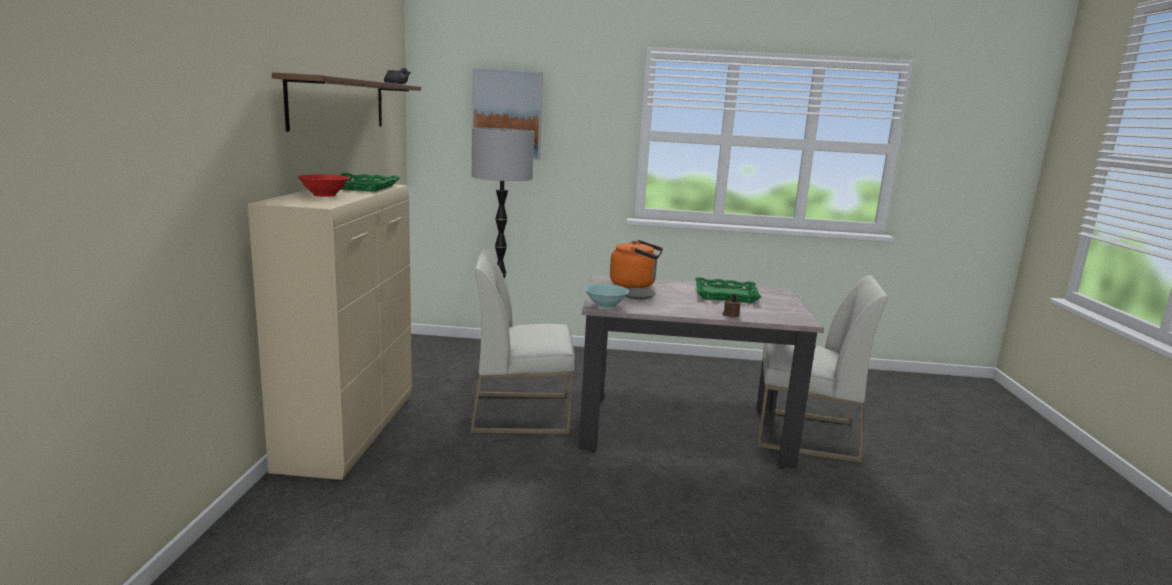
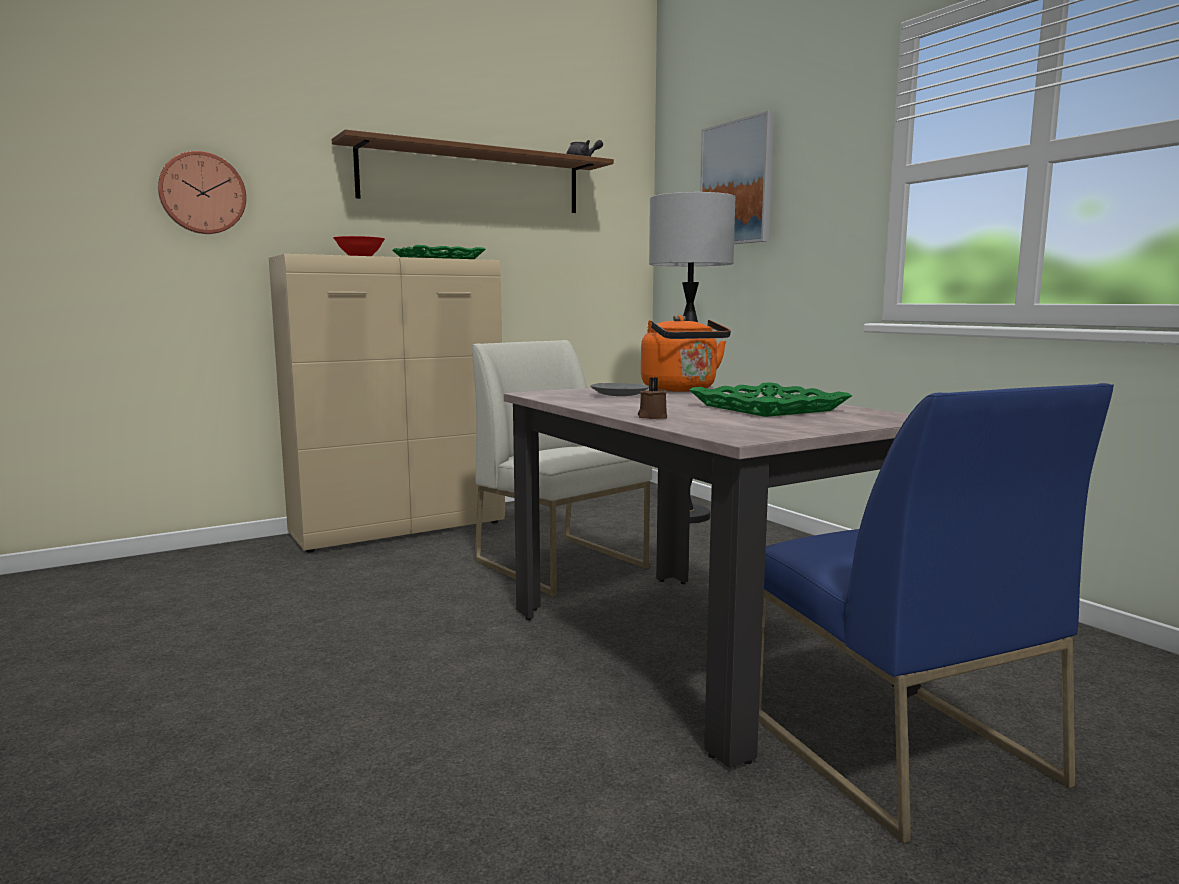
camera: 55 degrees right, 5 degrees down
turquoise bowl [584,284,629,309] -> none
white chair [757,275,888,463] -> blue chair [759,383,1114,844]
none -> wall clock [158,151,246,234]

